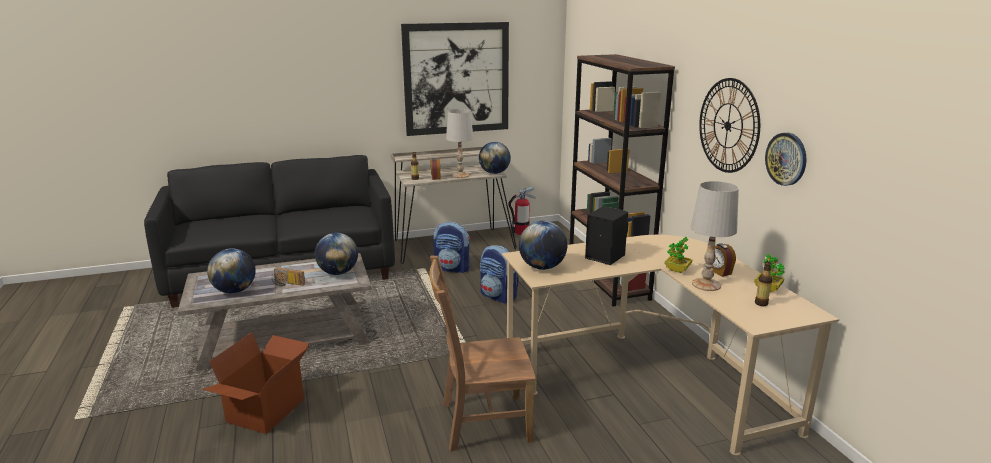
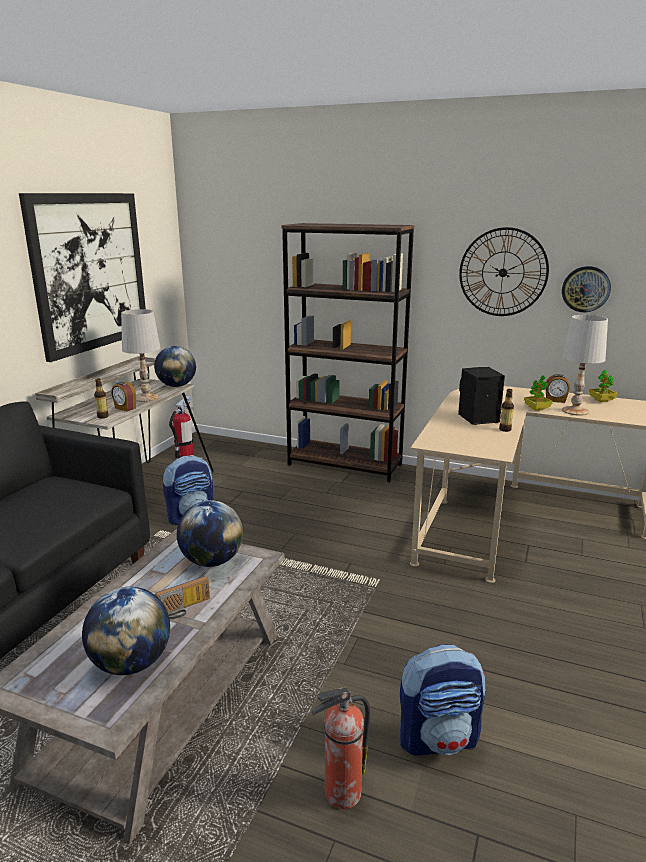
camera: 50 degrees left, 0 degrees up
cardboard box [202,332,309,434] -> fire extinguisher [312,687,370,809]
brown chair [429,256,536,452] -> none
backpack [480,245,519,304] -> backpack moved to [400,644,485,755]
globe [519,221,567,270] -> none
bottle [755,261,772,306] -> bottle moved to [499,389,514,432]

